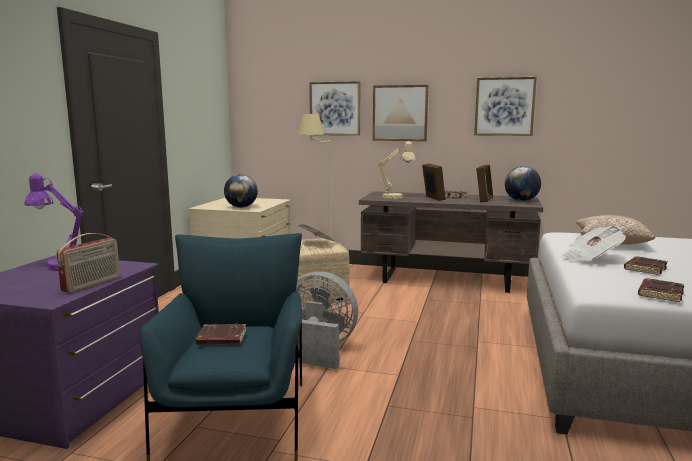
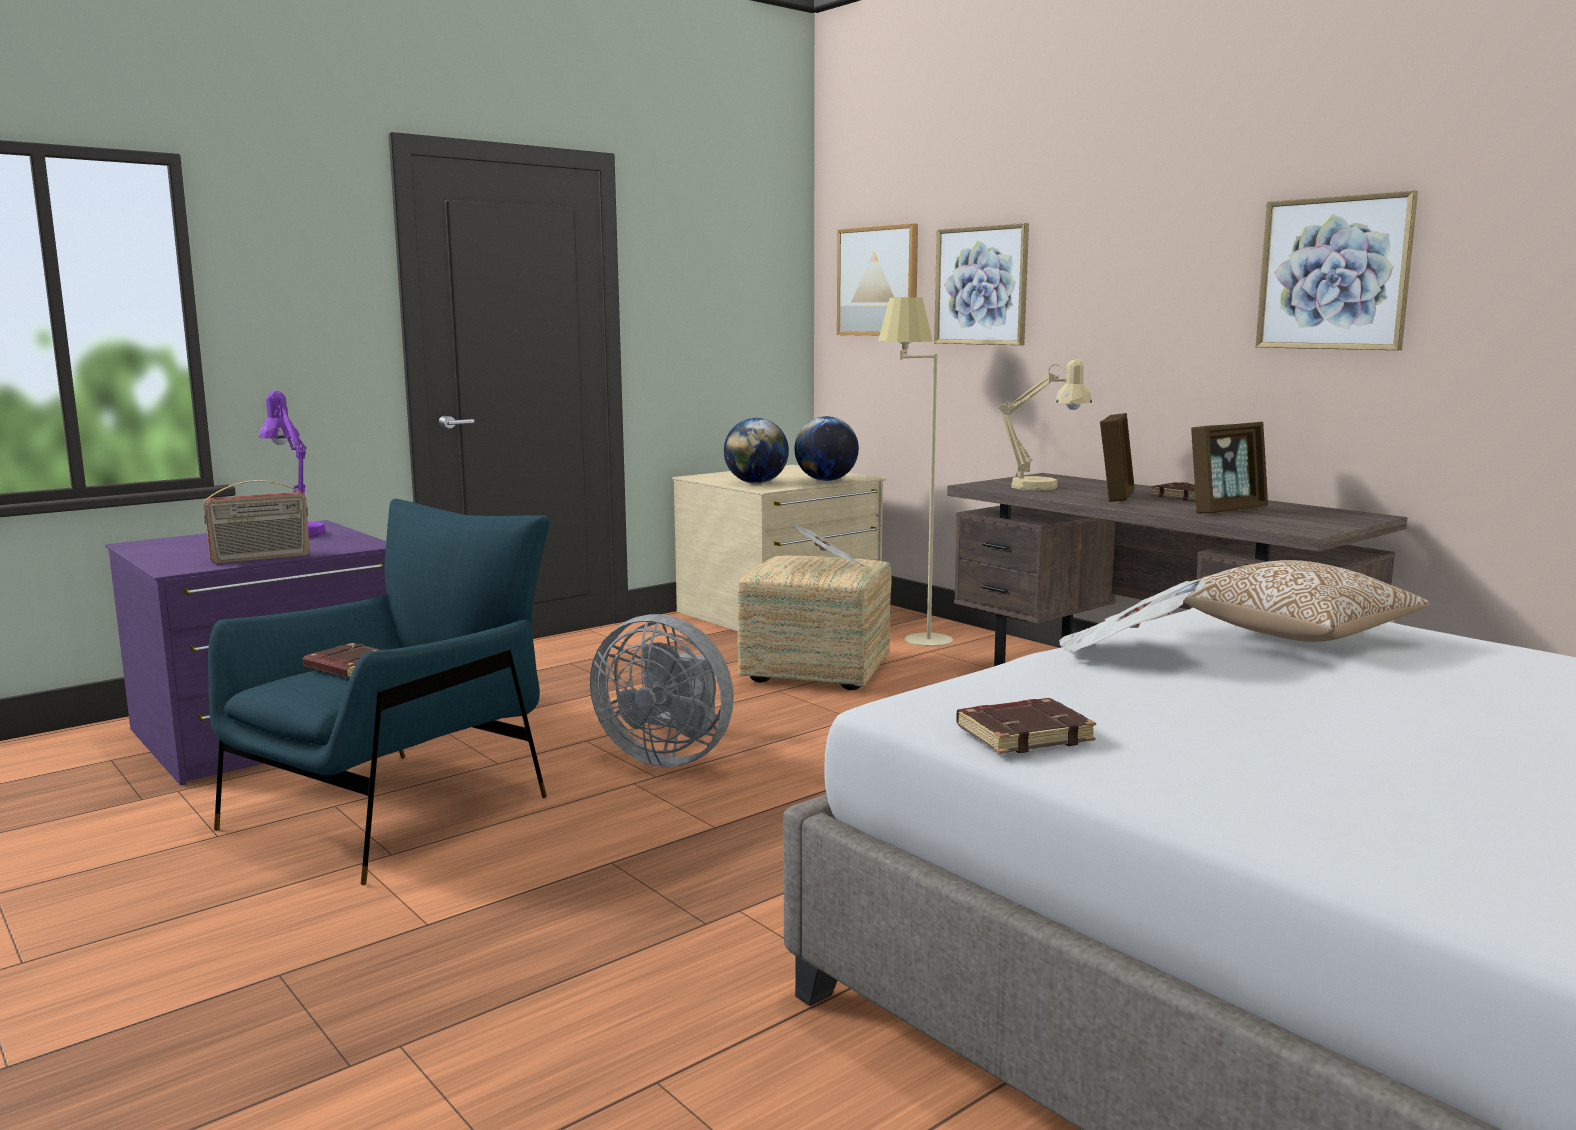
camera: 35 degrees right, 0 degrees up
grey fan [296,271,358,369] -> grey fan turned 150 degrees clockwise [590,614,734,767]
picture [373,85,428,141] -> picture moved to [837,223,918,336]
globe [505,166,541,201] -> globe moved to [794,416,859,481]
brown book [624,256,668,275] -> none

